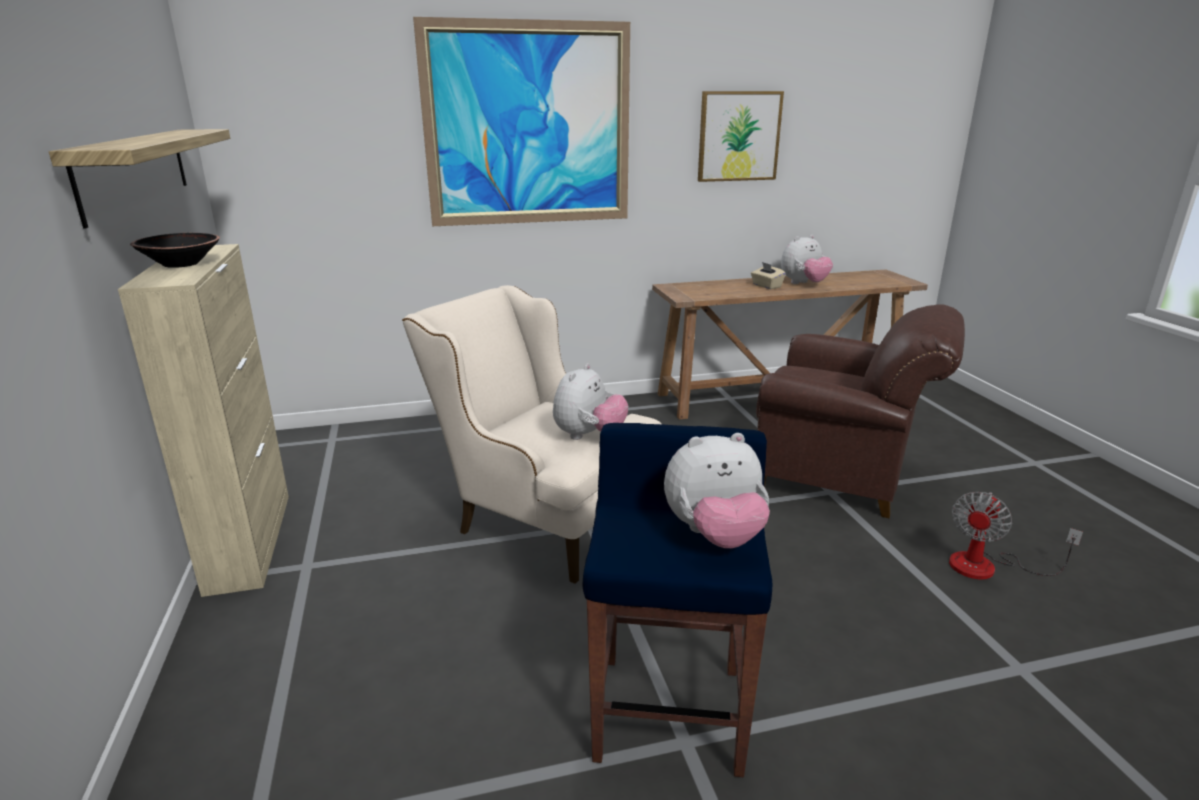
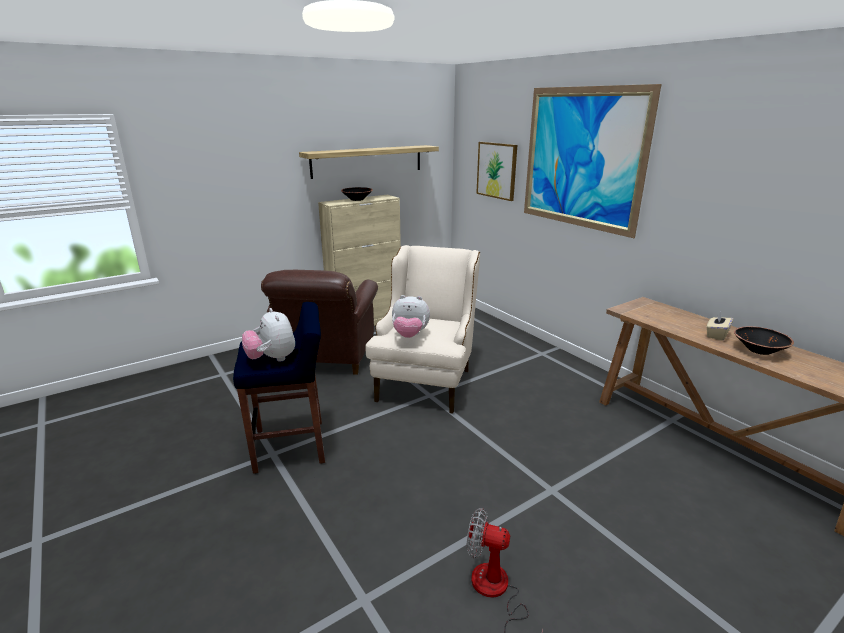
camera: 70 degrees right, 0 degrees up
picture [698,91,784,182] -> picture moved to [476,142,517,201]
brown armchair [756,304,965,518] -> brown armchair moved to [261,270,378,375]
plush toy [781,235,833,284] -> black bowl [734,326,794,355]

